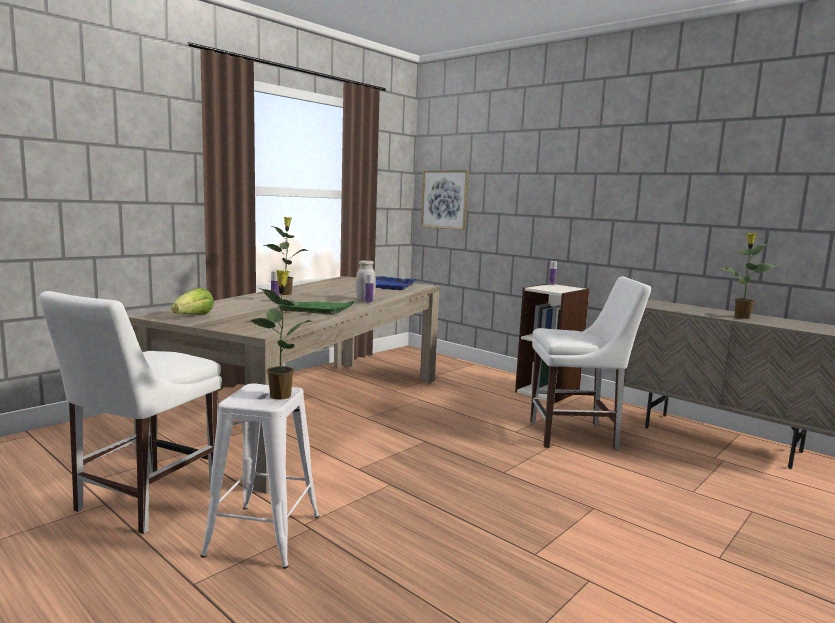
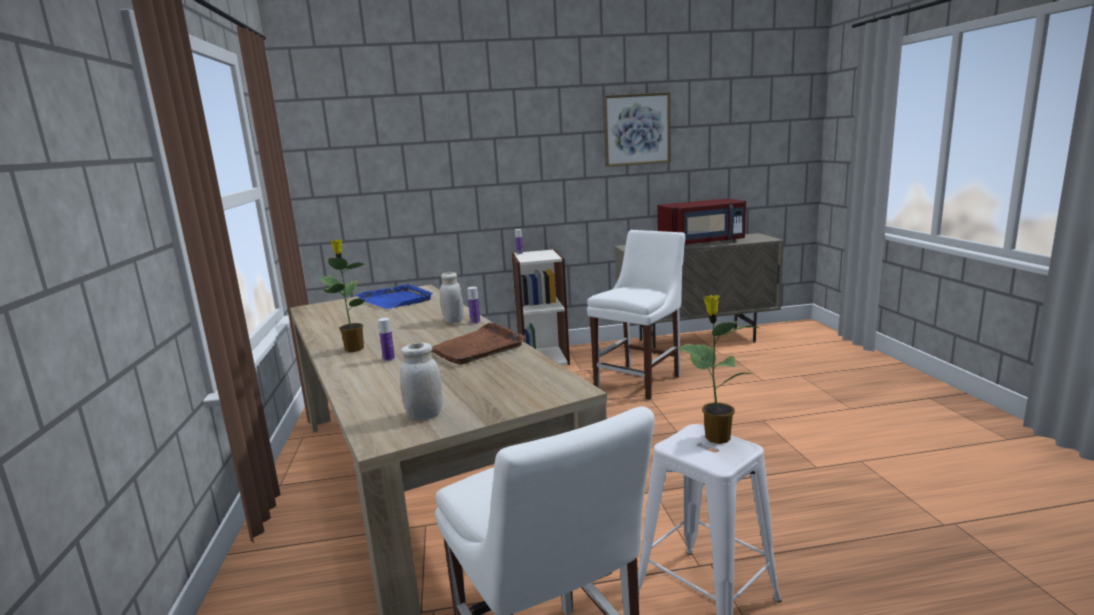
camera: 50 degrees left, 5 degrees up
lettuce [171,288,214,315] -> white jar [400,343,442,420]
green tray [277,300,354,315] -> brown tray [431,323,526,365]
picture [421,170,469,230] -> picture moved to [603,92,671,167]
potted plant [721,233,776,319] -> red microwave [657,198,746,245]

